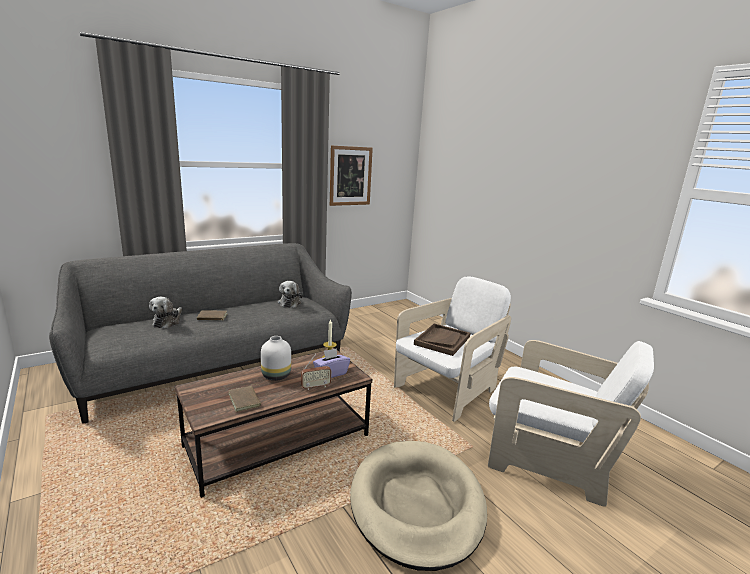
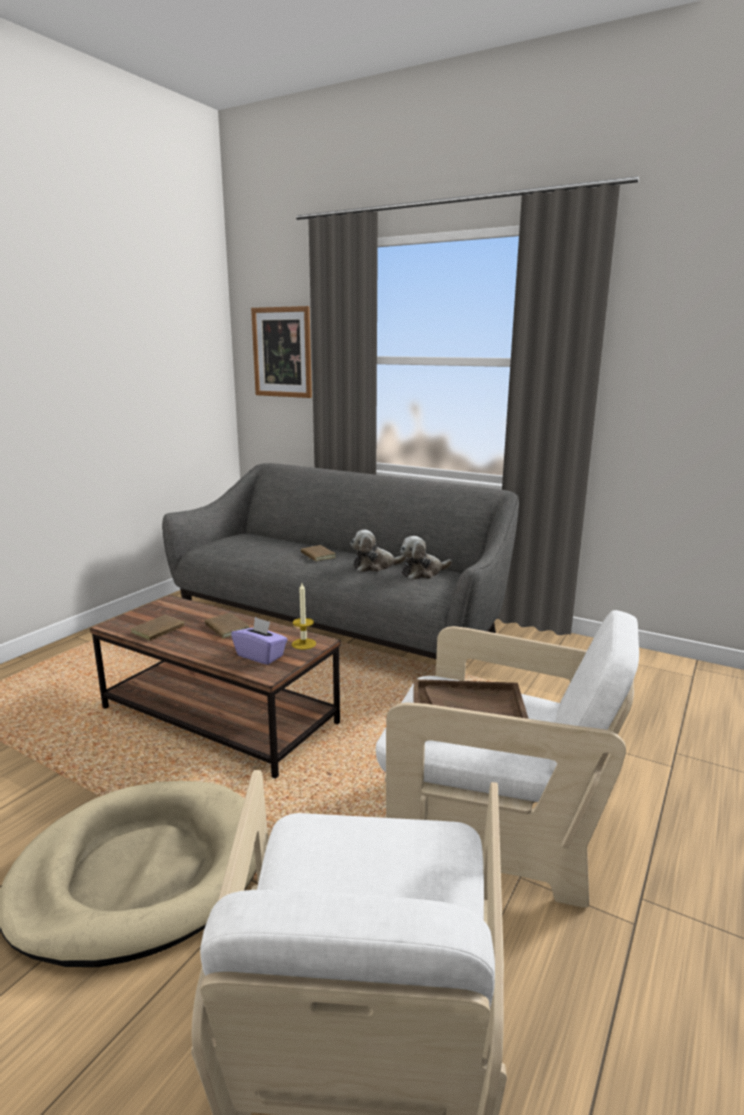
camera: 65 degrees right, 0 degrees up
plush toy [149,297,182,328] -> plush toy moved to [350,530,406,572]
white vase [261,336,291,381] -> brown book [205,613,249,638]
radio [301,353,331,390] -> none
picture [330,146,373,206] -> picture moved to [251,306,312,398]

